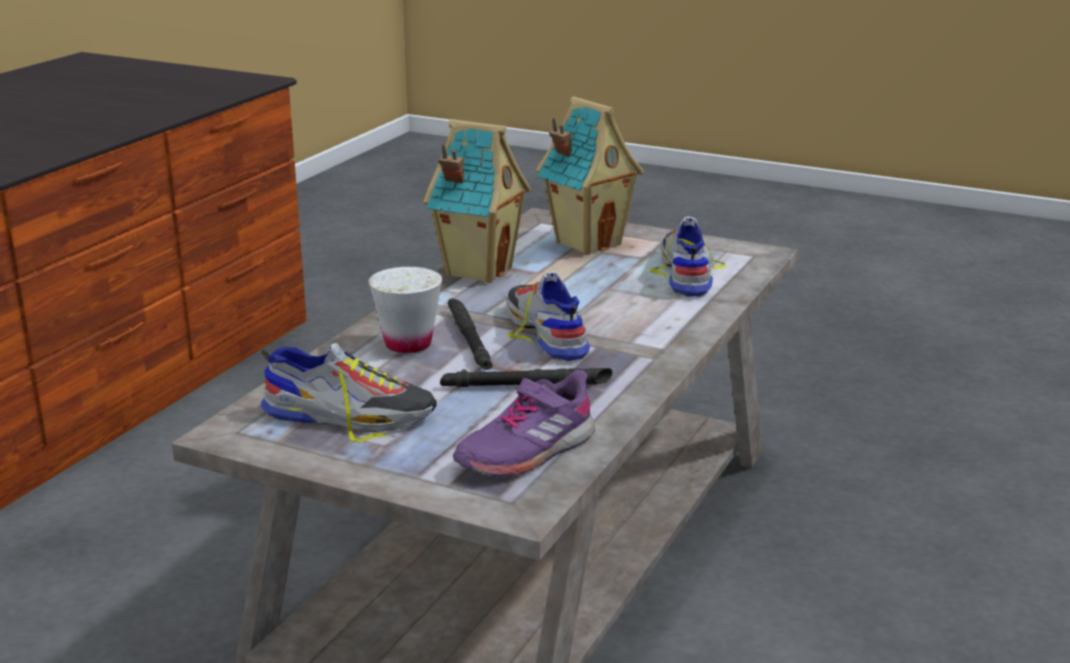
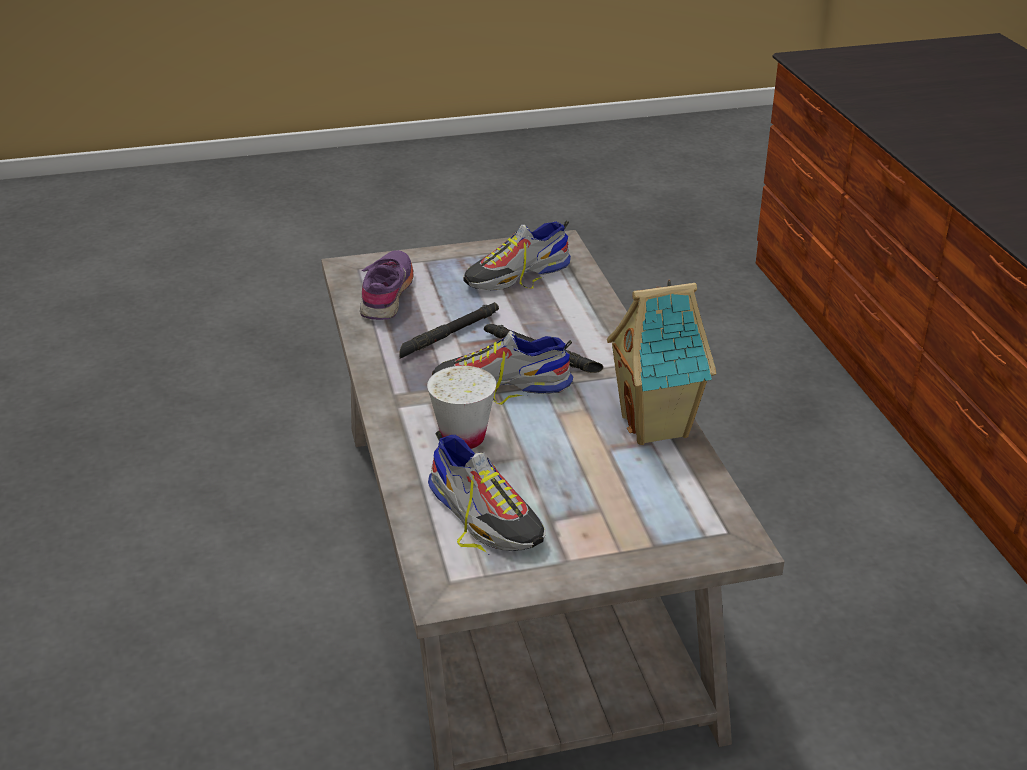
camera: 140 degrees right, 10 degrees up
white cup [369,267,442,353] -> white cup moved to [427,366,496,449]
shoe [506,271,590,361] -> shoe turned 150 degrees clockwise [432,331,573,405]
toy house [536,97,644,255] -> none

